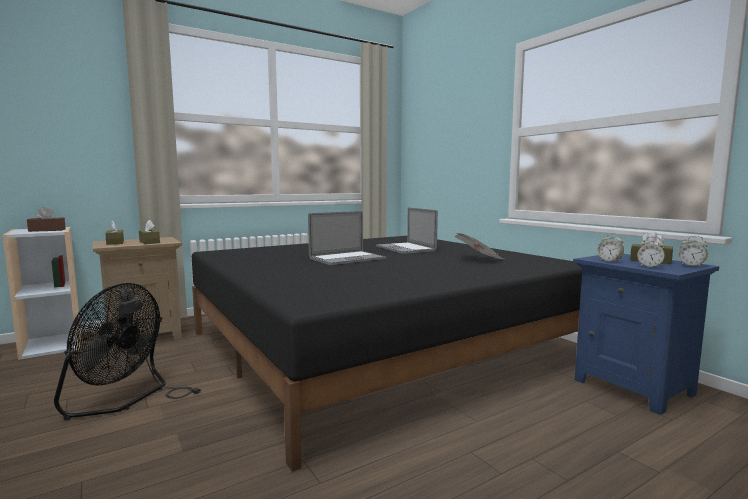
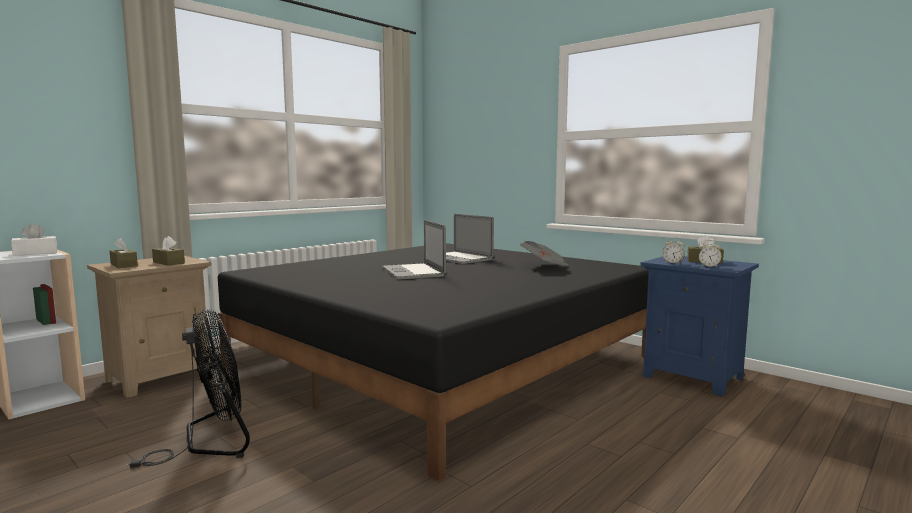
camera: 15 degrees left, 0 degrees up
brown tissue box [27,207,66,232] -> white tissue box [11,223,57,256]
black fan [54,283,201,420] -> black fan turned 150 degrees clockwise [127,309,250,468]
laptop [308,211,386,265] -> laptop turned 120 degrees clockwise [382,220,446,279]
alarm clock [678,236,708,267] -> none

